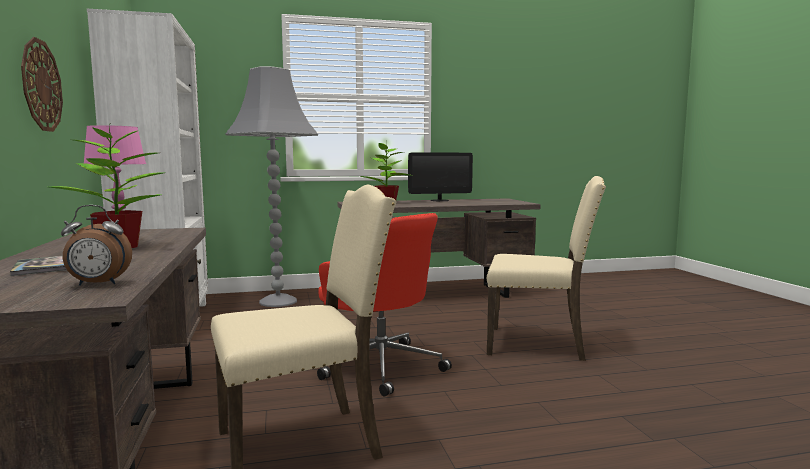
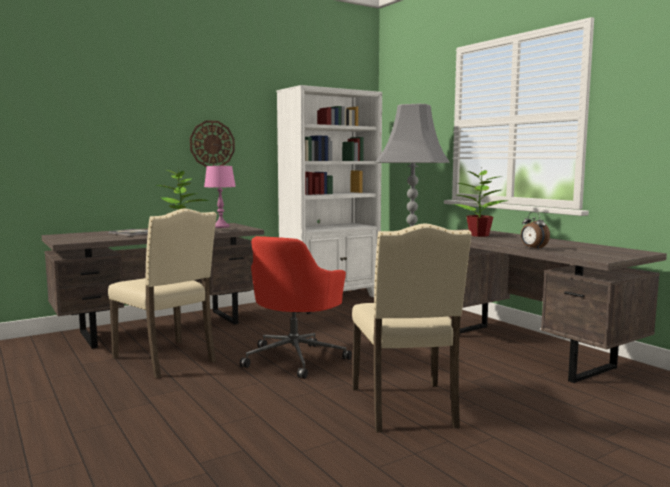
camera: 70 degrees right, 0 degrees up
alarm clock [61,205,132,286] -> alarm clock moved to [521,212,550,250]
monitor [408,153,473,201] -> none

